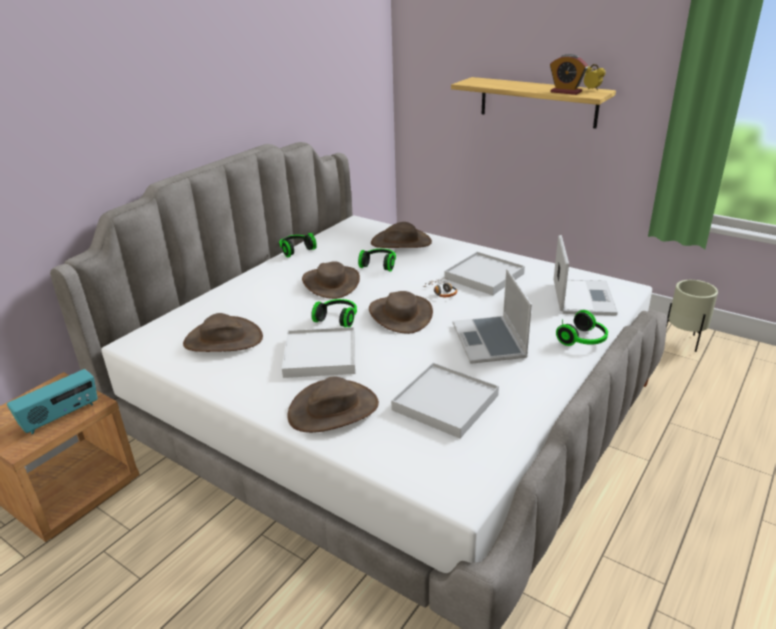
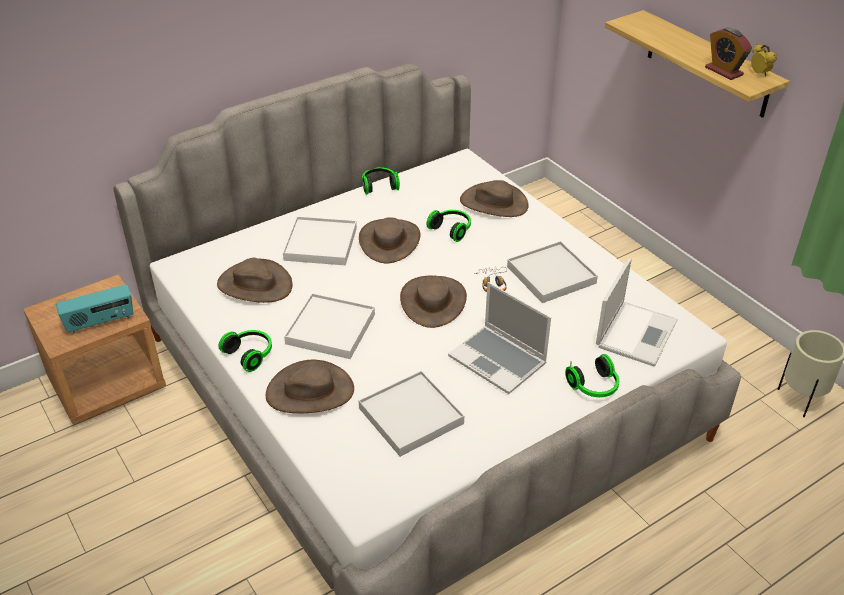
camera: 20 degrees right, 10 degrees up
headphones [312,299,357,327] -> headphones moved to [218,330,272,372]
laptop [453,269,532,364] -> laptop turned 60 degrees counterclockwise [448,282,551,394]
none -> white tray [283,216,357,265]

